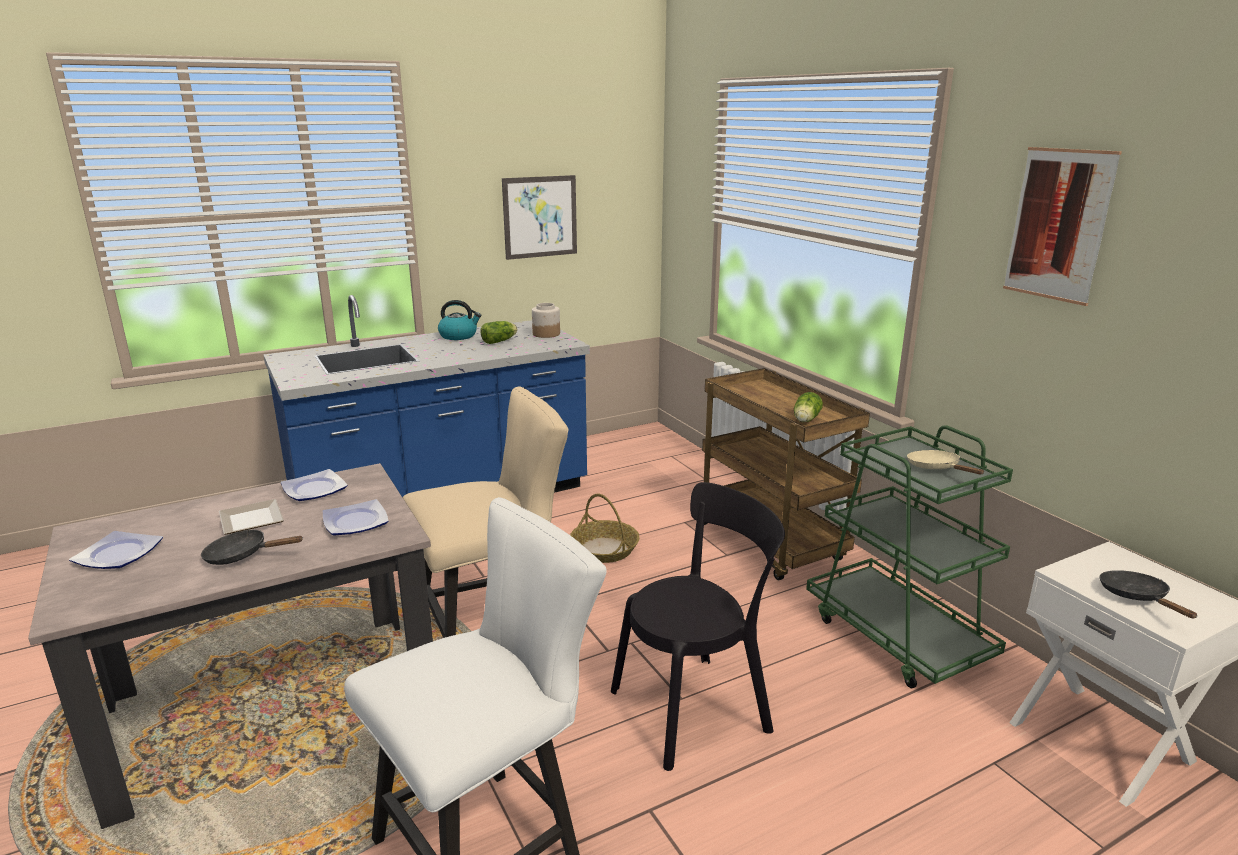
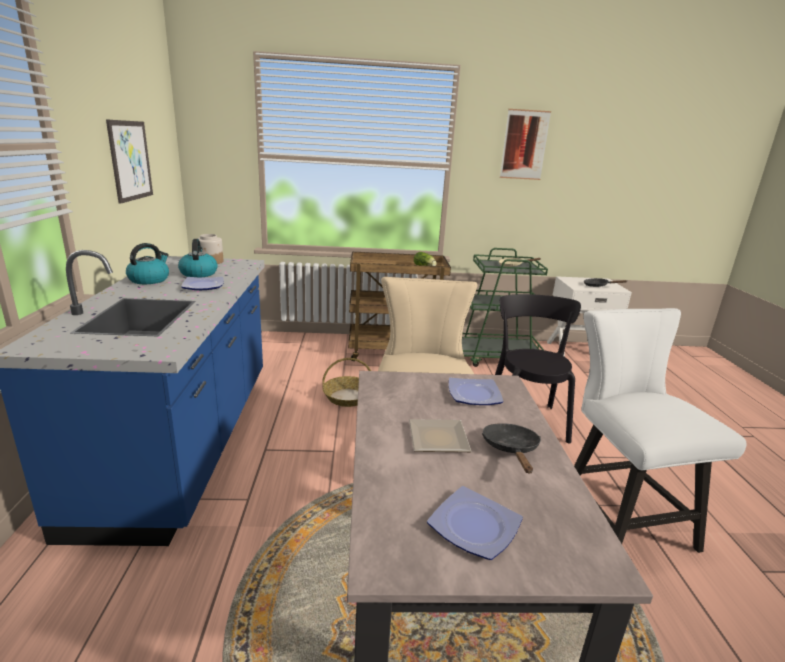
camera: 65 degrees left, 0 degrees up
black frying pan [201,529,303,565] -> black frying pan turned 150 degrees clockwise [482,423,541,473]
plate [281,469,348,501] -> plate moved to [181,277,224,290]
lettuce [480,321,518,344] -> kettle [178,239,218,278]

